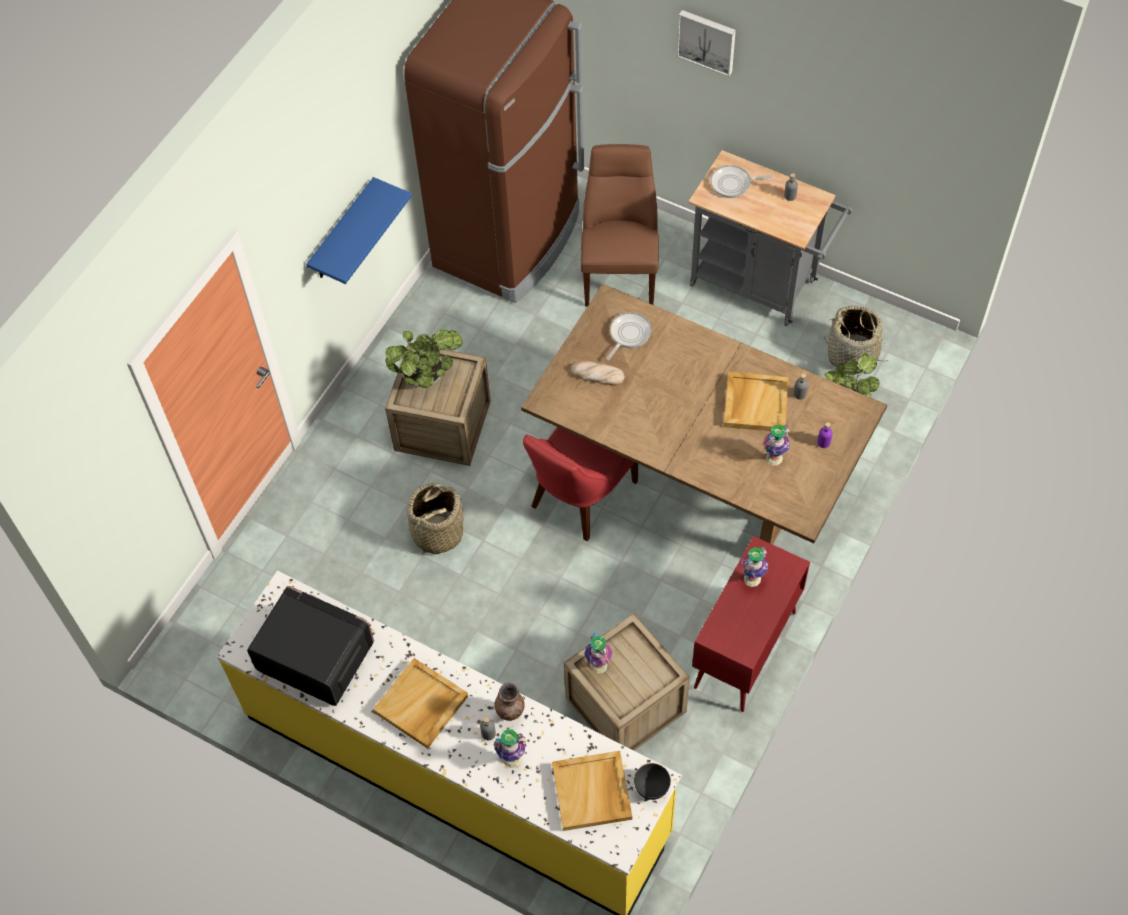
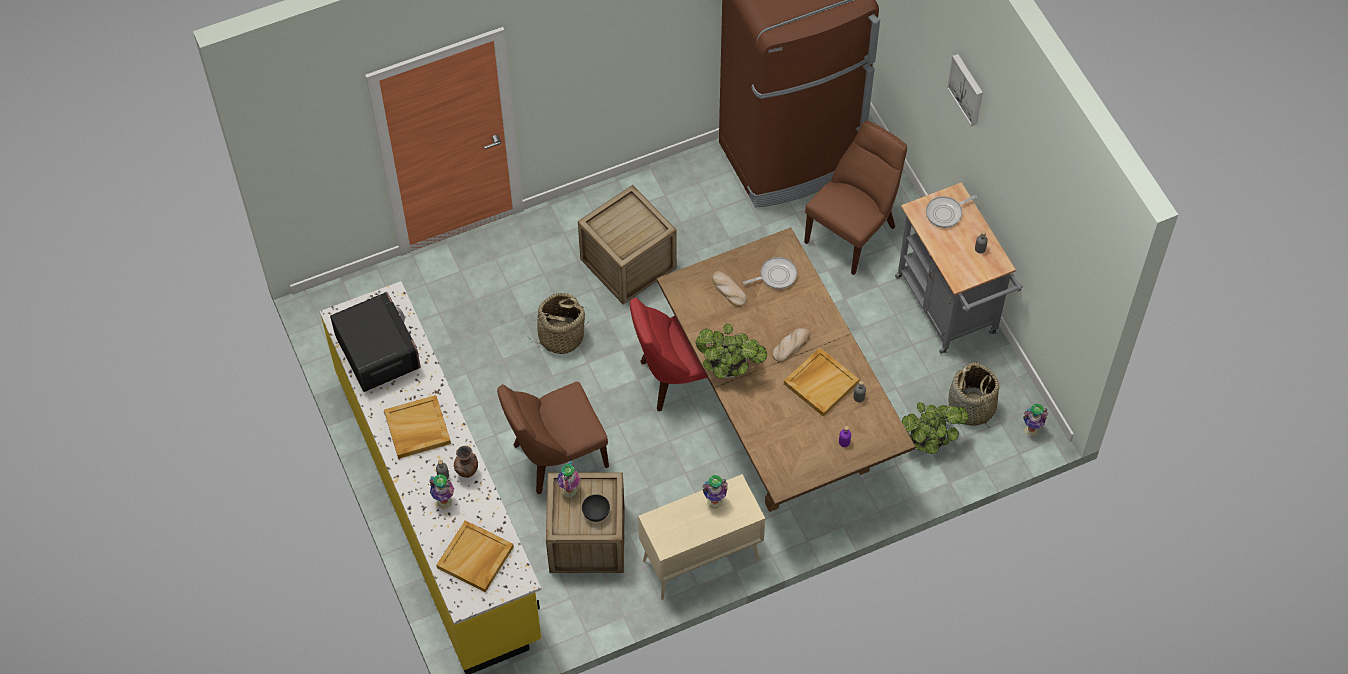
camera: 35 degrees right, 0 degrees up
blue shelf [306,177,412,284] -> none
potted plant [385,330,463,388] -> potted plant moved to [696,324,767,378]
grey bowl [634,763,671,800] -> grey bowl moved to [582,494,610,522]
red cabinet [692,536,810,712] -> beige cabinet [638,474,765,600]
frying pan [710,165,772,198] -> frying pan turned 60 degrees counterclockwise [926,195,977,228]
vase [763,424,790,466] -> vase moved to [1023,404,1048,436]
none -> brown chair [497,381,609,494]
none -> bread [772,328,810,362]

